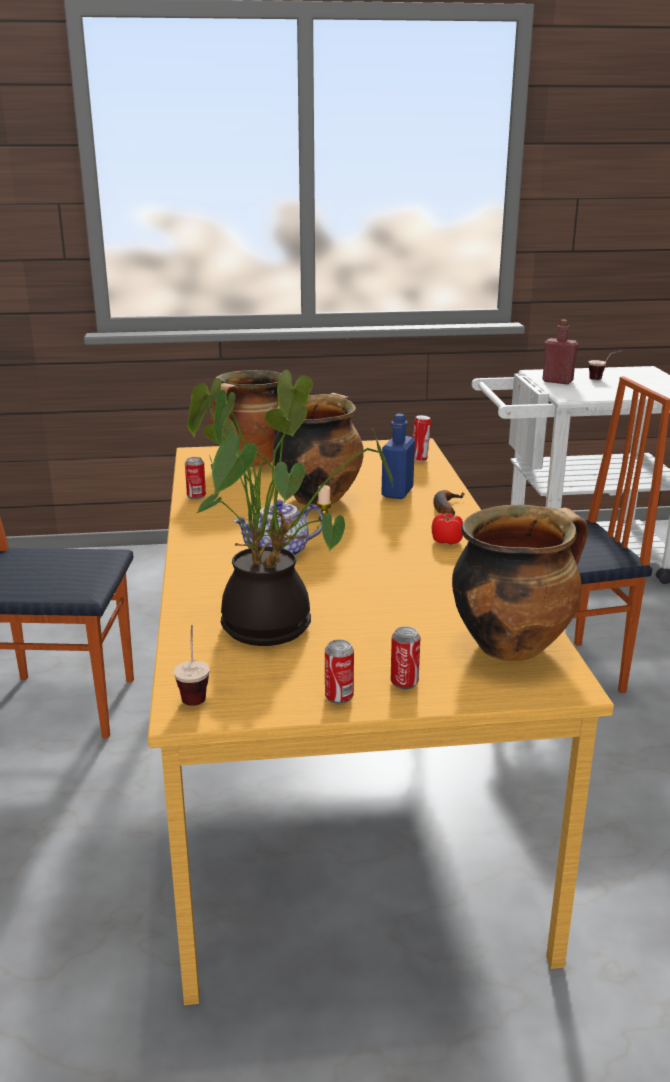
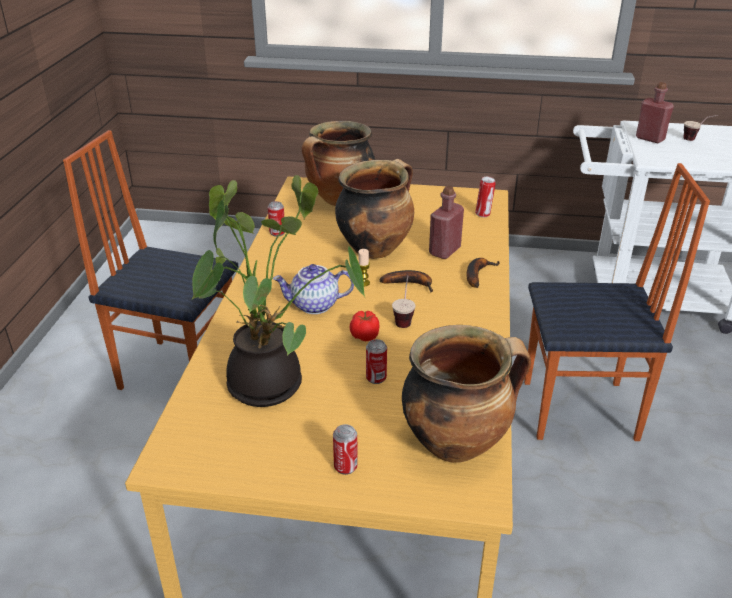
camera: 15 degrees right, 10 degrees up
cup [174,625,210,706] -> cup moved to [392,275,416,328]
can [325,640,354,704] -> can moved to [366,339,387,384]
blue bottle [382,414,415,499] -> red bottle [429,186,464,259]
tomato [432,513,463,545] -> tomato moved to [350,311,379,341]
none -> banana [379,270,433,293]

